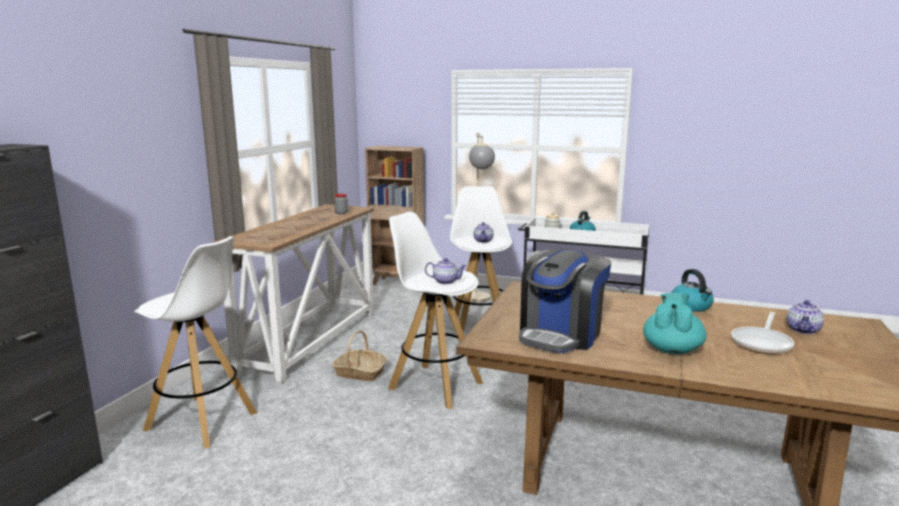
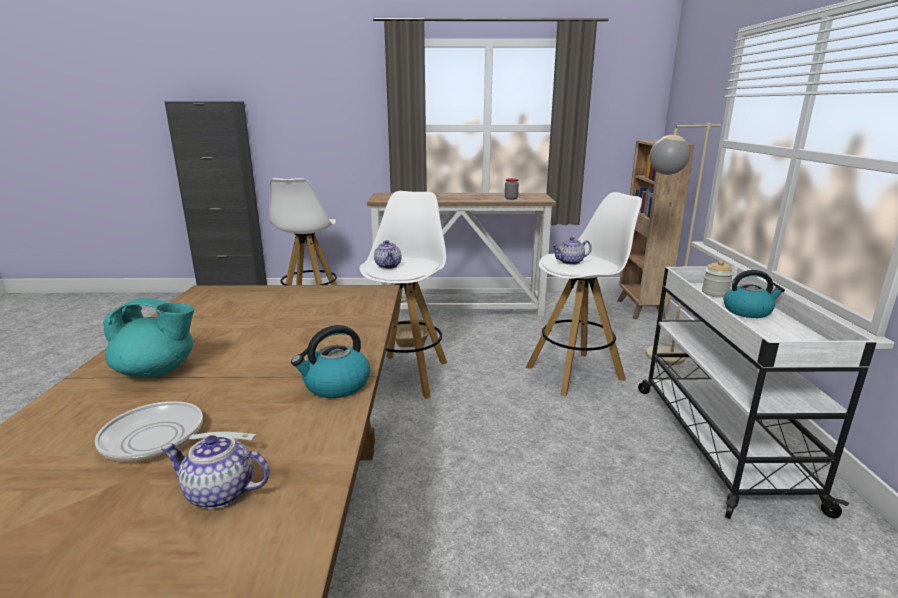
camera: 70 degrees right, 5 degrees up
coffee machine [519,249,611,353] -> none

